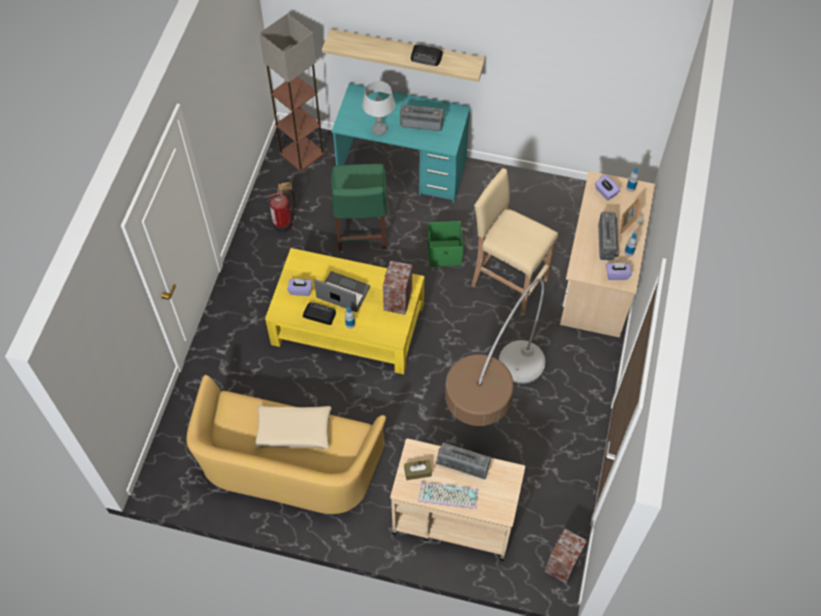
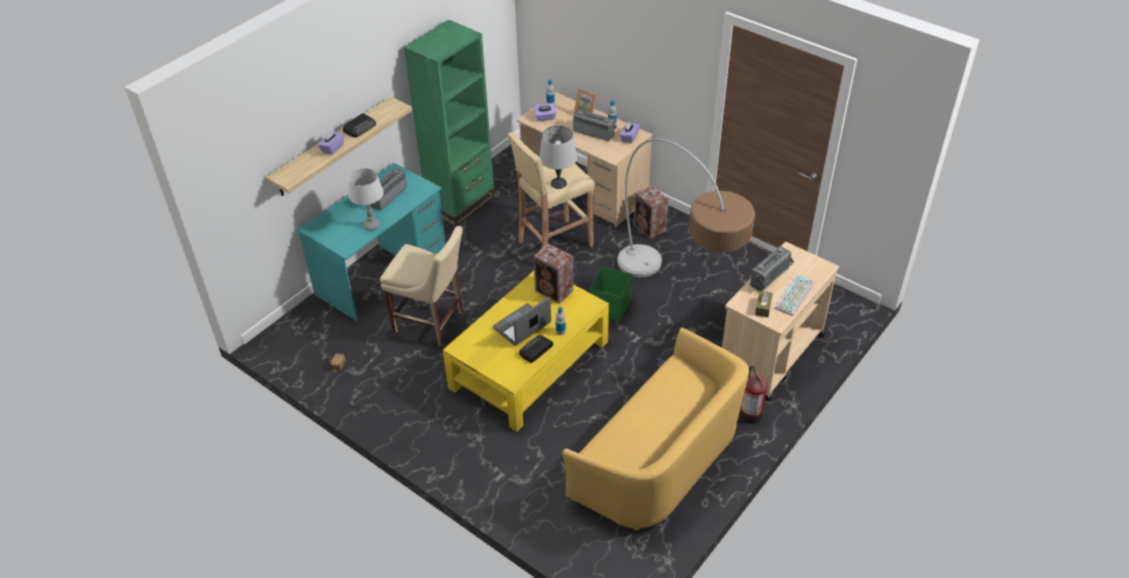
camera: 65 degrees left, 15 degrees down
beige pillow [254,405,332,449] -> none
floor lamp [259,13,325,172] -> none
fire extinguisher [267,190,295,233] -> fire extinguisher moved to [739,366,767,424]
purple tissue box [287,278,312,296] -> purple tissue box moved to [318,130,344,155]
green chair [331,164,387,251] -> beige chair [380,226,463,346]
green storage box [428,221,463,267] -> green storage box moved to [590,267,633,322]
speaker [545,529,587,584] -> speaker moved to [634,185,669,239]
none -> green bookcase [404,19,495,226]
none -> grey table lamp [539,126,577,189]

